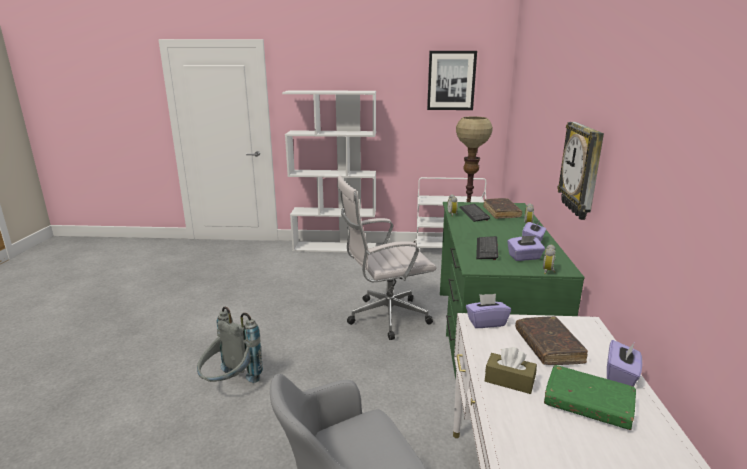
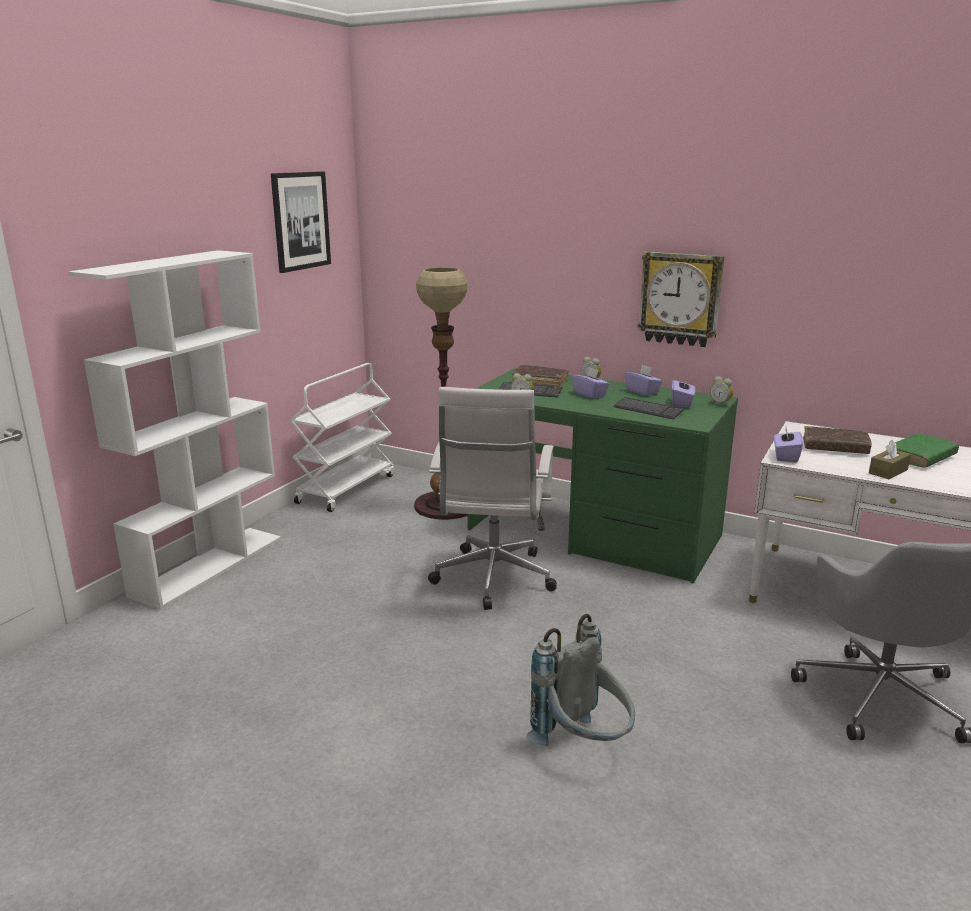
camera: 65 degrees left, 0 degrees up
purple tissue box [607,340,642,387] -> purple tissue box moved to [572,367,609,399]

